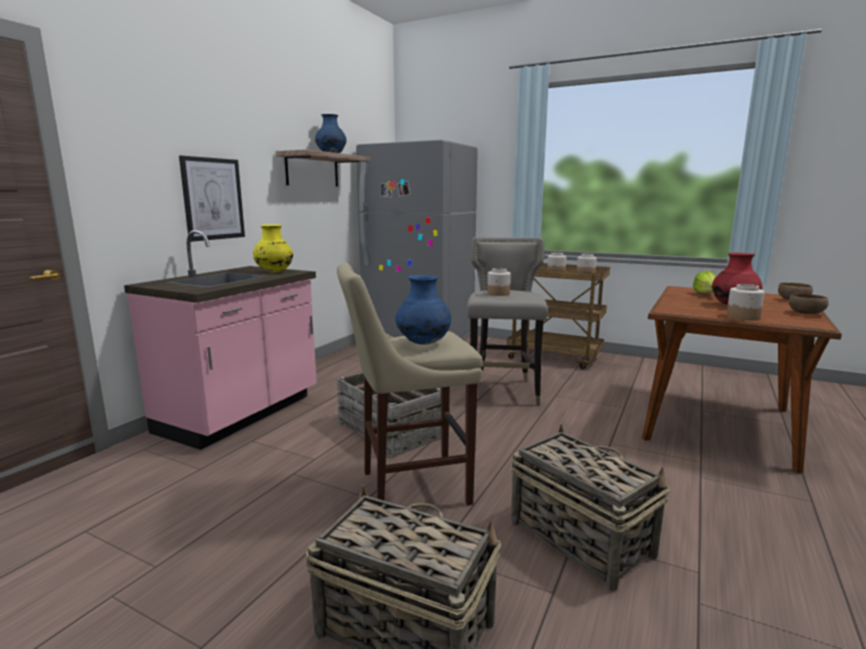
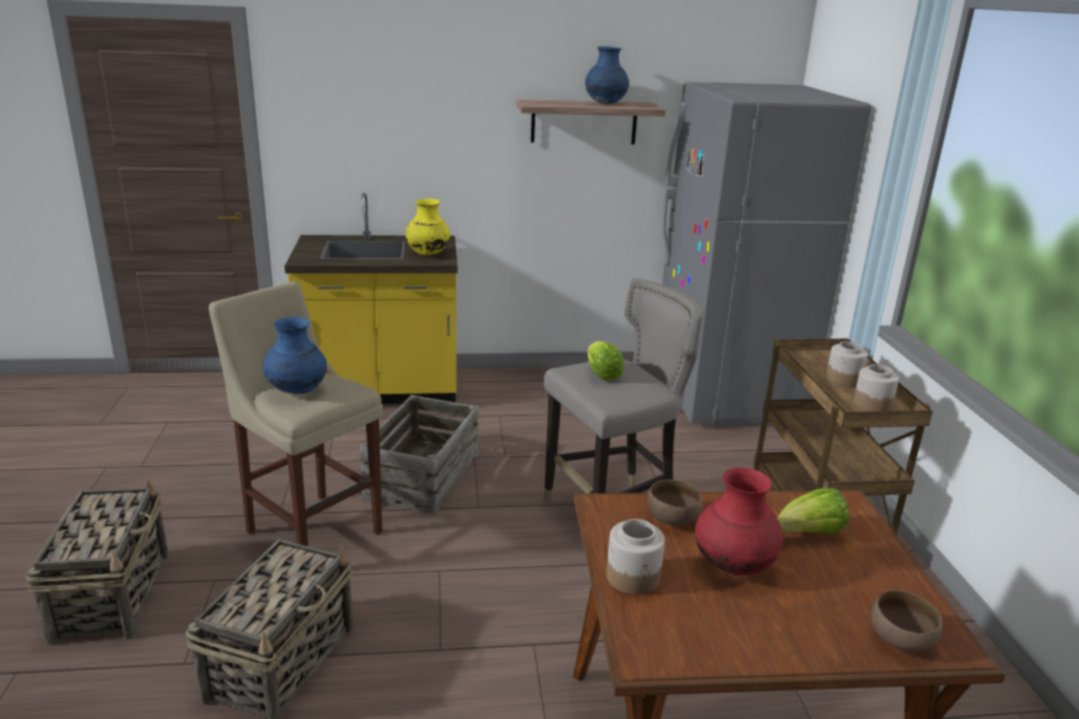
camera: 55 degrees right, 10 degrees up
pink counter [124,230,317,450] -> yellow counter [285,193,457,404]
picture [179,156,245,242] -> none
jar [487,268,511,296] -> lettuce [588,341,624,380]
brown bowl [789,293,828,314] -> brown bowl moved to [647,480,703,525]

